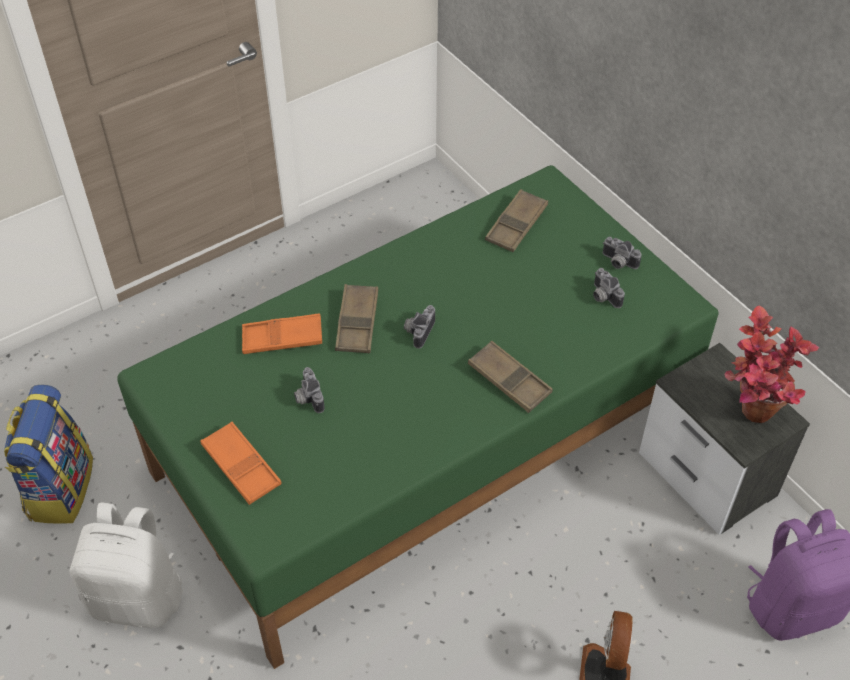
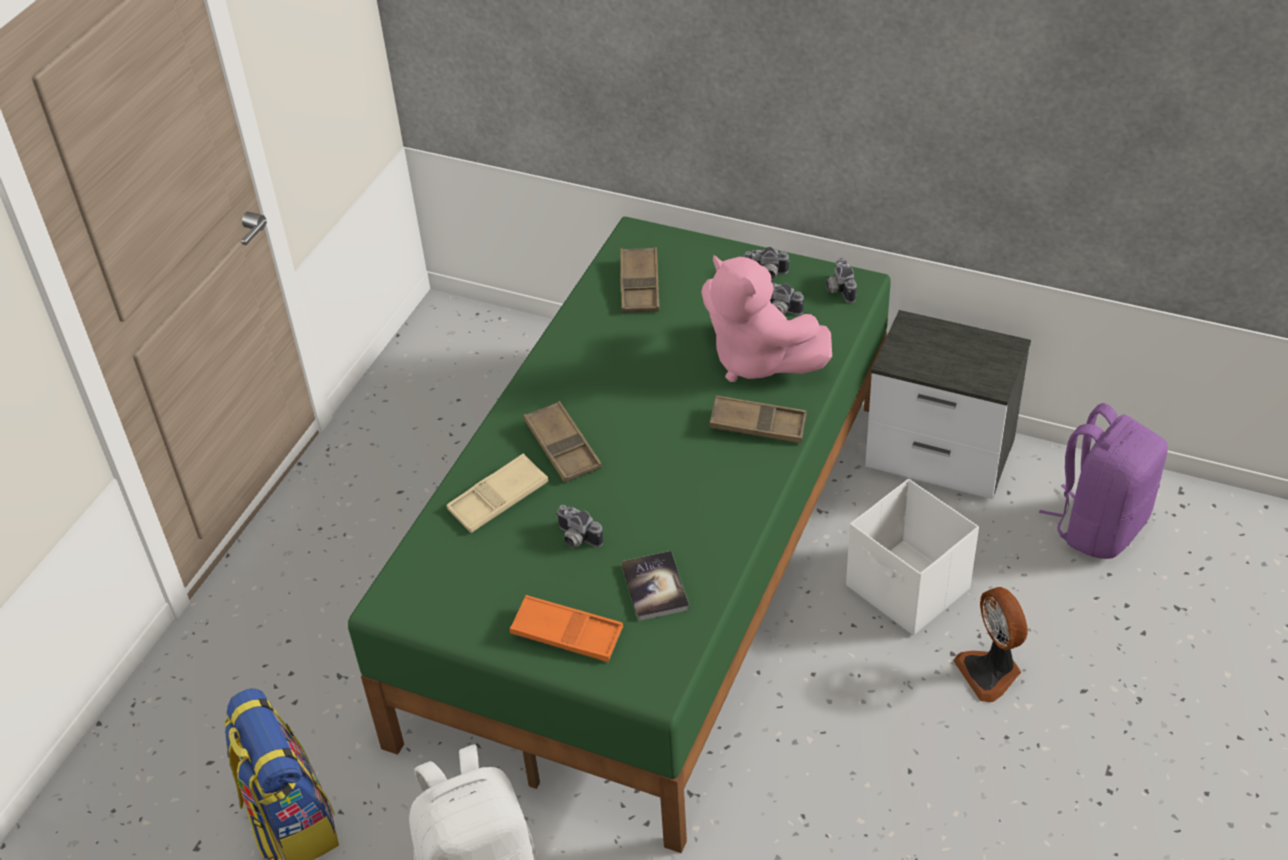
camera: 30 degrees left, 5 degrees down
orange tray [242,313,322,354] -> beige tray [446,453,548,533]
camera [404,305,435,349] -> camera moved to [826,257,857,303]
potted plant [724,305,819,423] -> none
none -> book [621,551,689,621]
none -> pink plush toy [701,255,832,382]
none -> white storage box [846,479,979,635]

